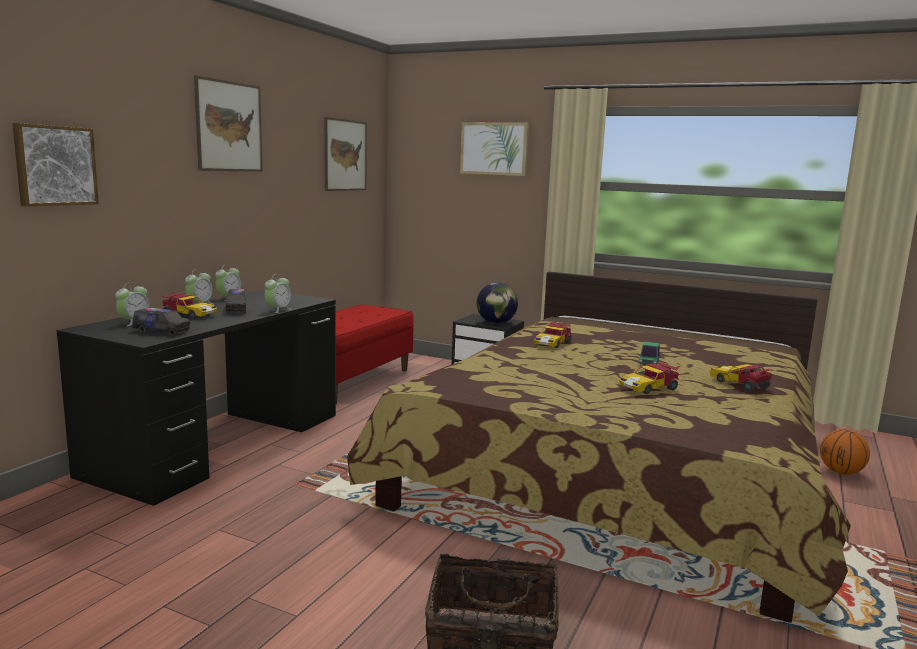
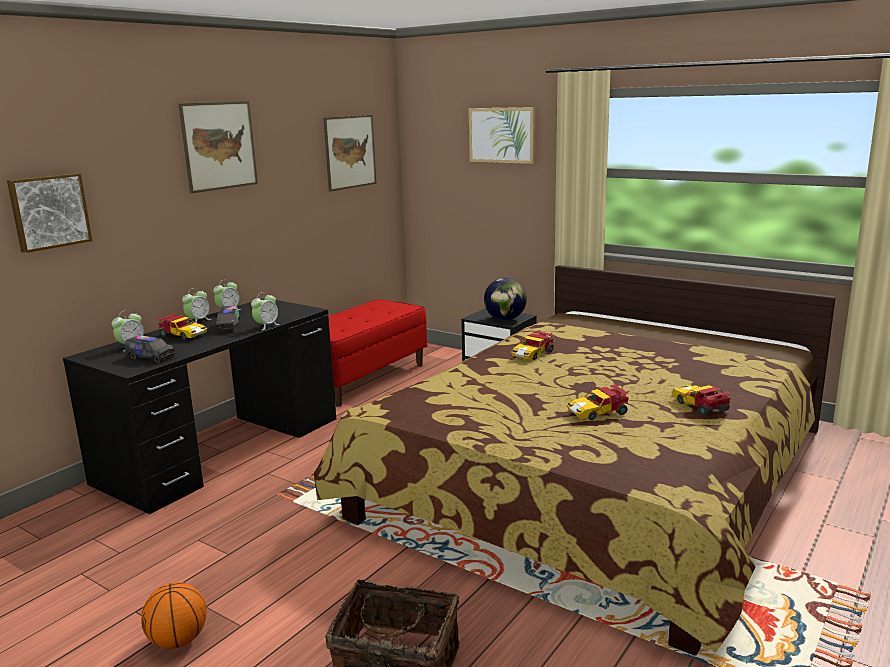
camera: 10 degrees right, 5 degrees up
toy car [639,342,660,364] -> none
basketball [820,429,870,475] -> basketball moved to [141,582,207,649]

